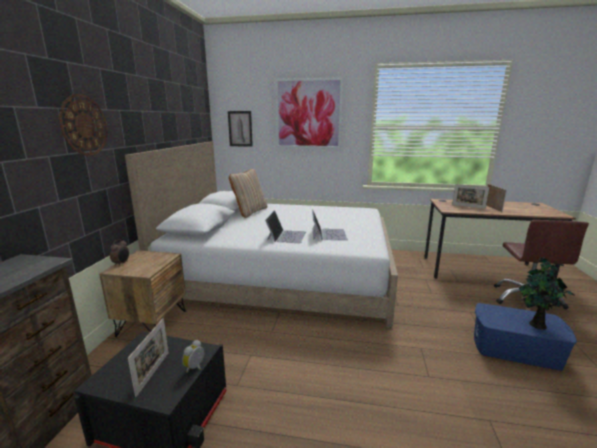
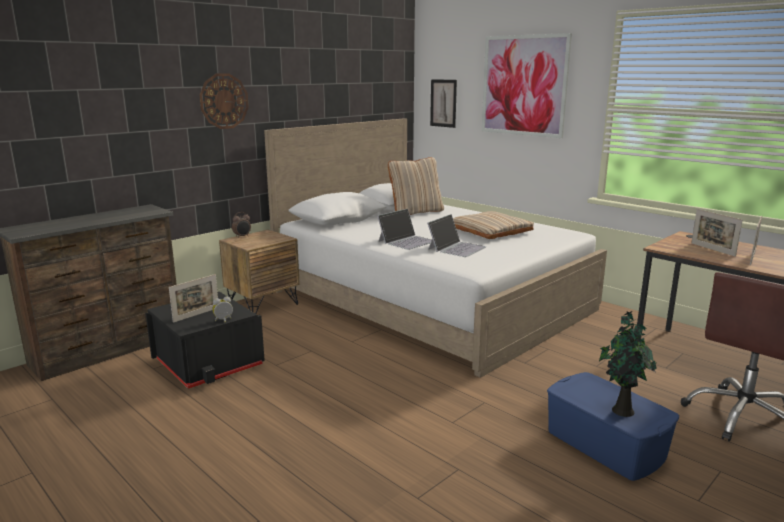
camera: 35 degrees right, 0 degrees up
none -> beige pillow [453,211,534,239]

